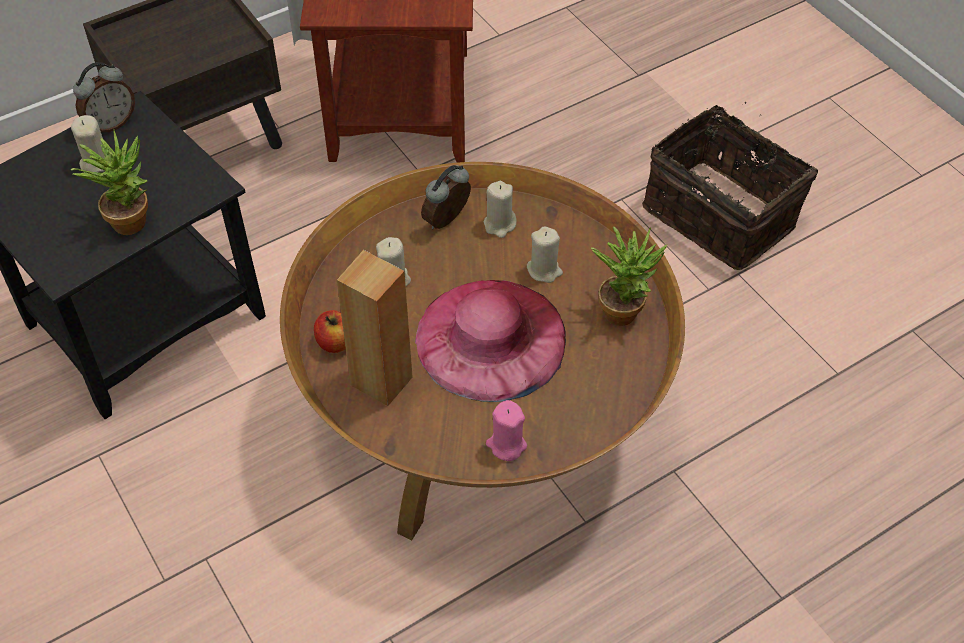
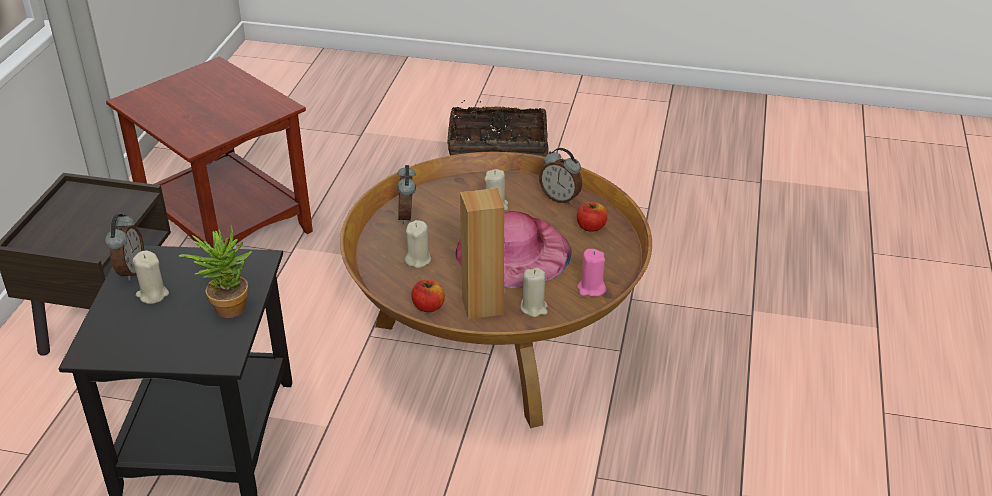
camera: 45 degrees left, 15 degrees down
beige candle [484,181,517,238] -> beige candle moved to [521,268,548,317]
potted plant [591,226,667,326] -> alarm clock [539,148,582,205]
none -> apple [577,202,608,232]

